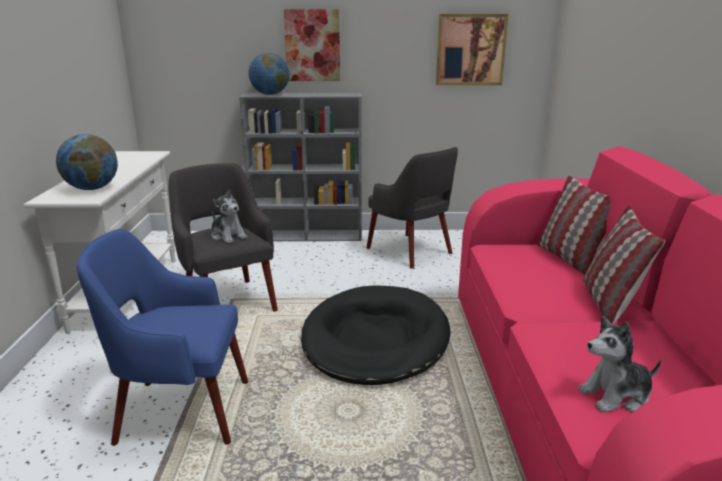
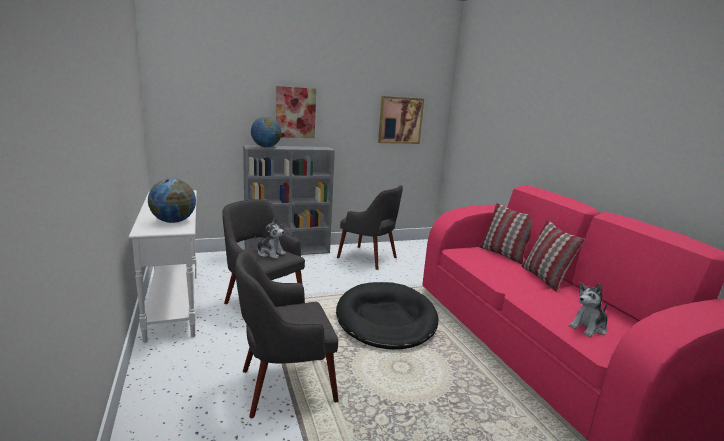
camera: 20 degrees left, 5 degrees down
blue armchair [77,229,248,446] -> grey armchair [235,251,339,418]

